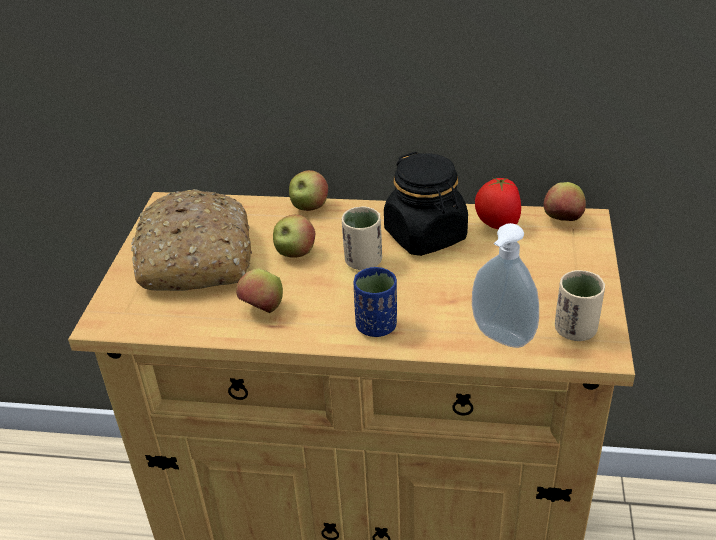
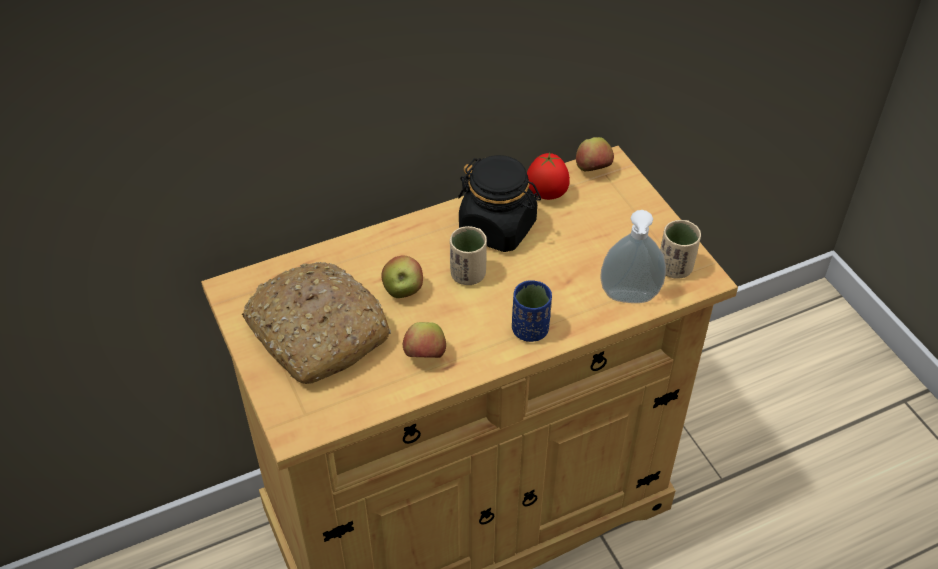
camera: 35 degrees left, 10 degrees up
apple [289,170,328,211] -> none

